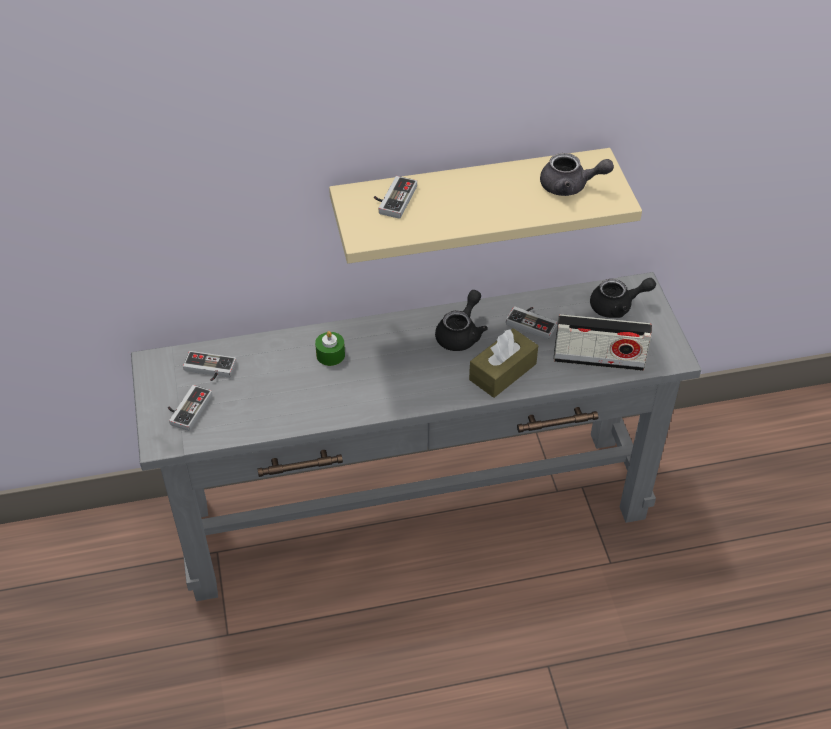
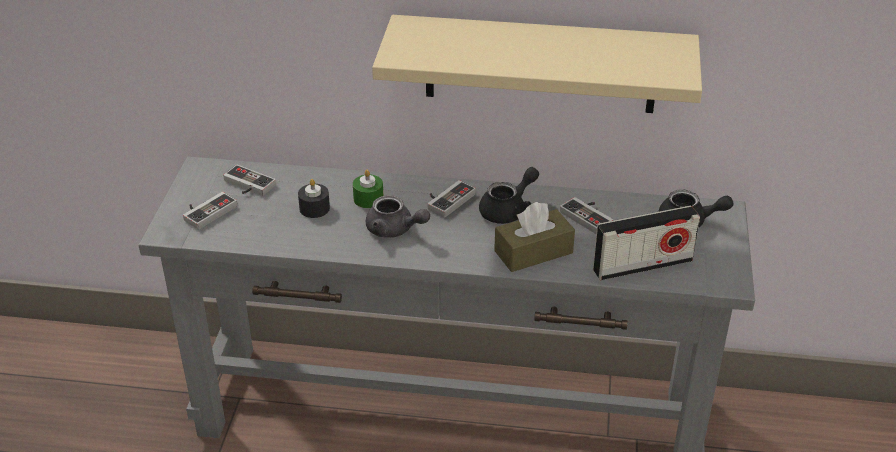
camera: 20 degrees right, 10 degrees down
game controller [374,176,417,219] -> game controller moved to [428,180,476,218]
grey teapot [540,153,614,196] -> grey teapot moved to [366,195,430,238]
radio [554,314,652,371] -> radio turned 45 degrees counterclockwise [593,205,700,281]
none -> black candle [298,179,330,218]

